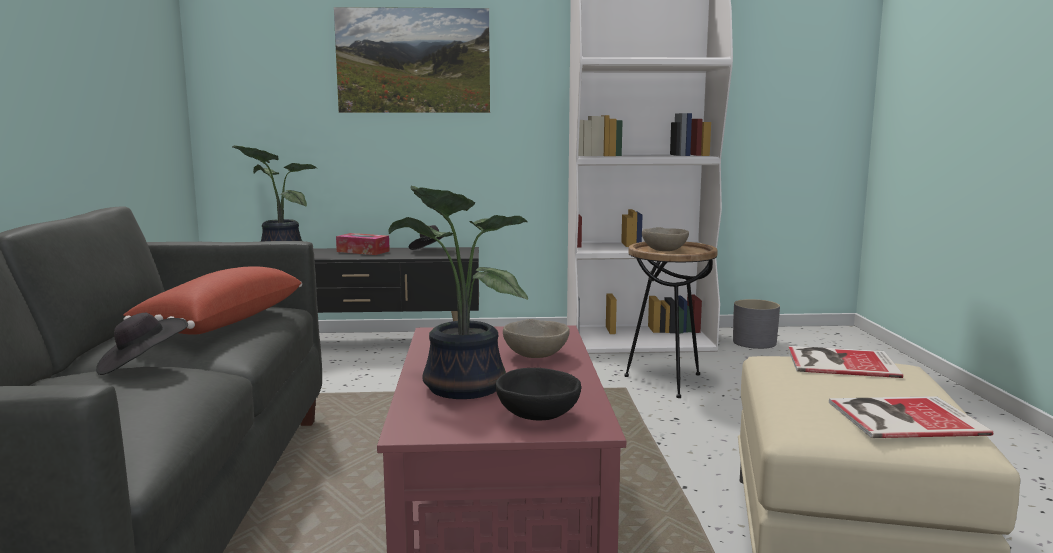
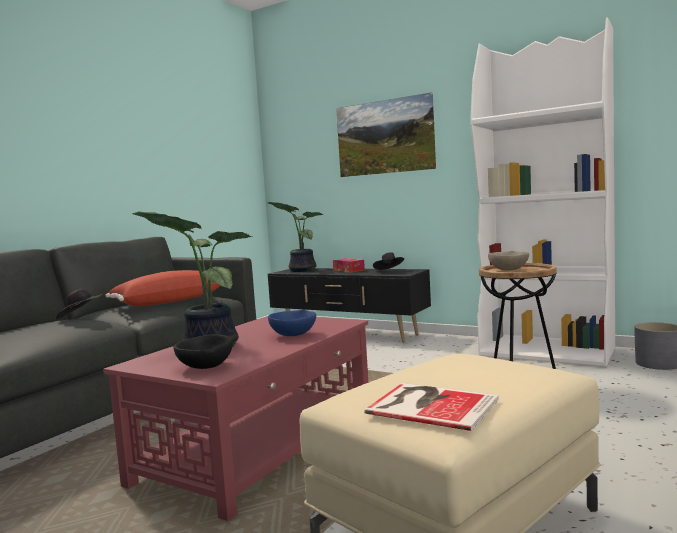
camera: 35 degrees right, 5 degrees down
beige bowl [503,319,570,358] -> blue bowl [268,310,316,336]
book [788,346,903,378] -> none

